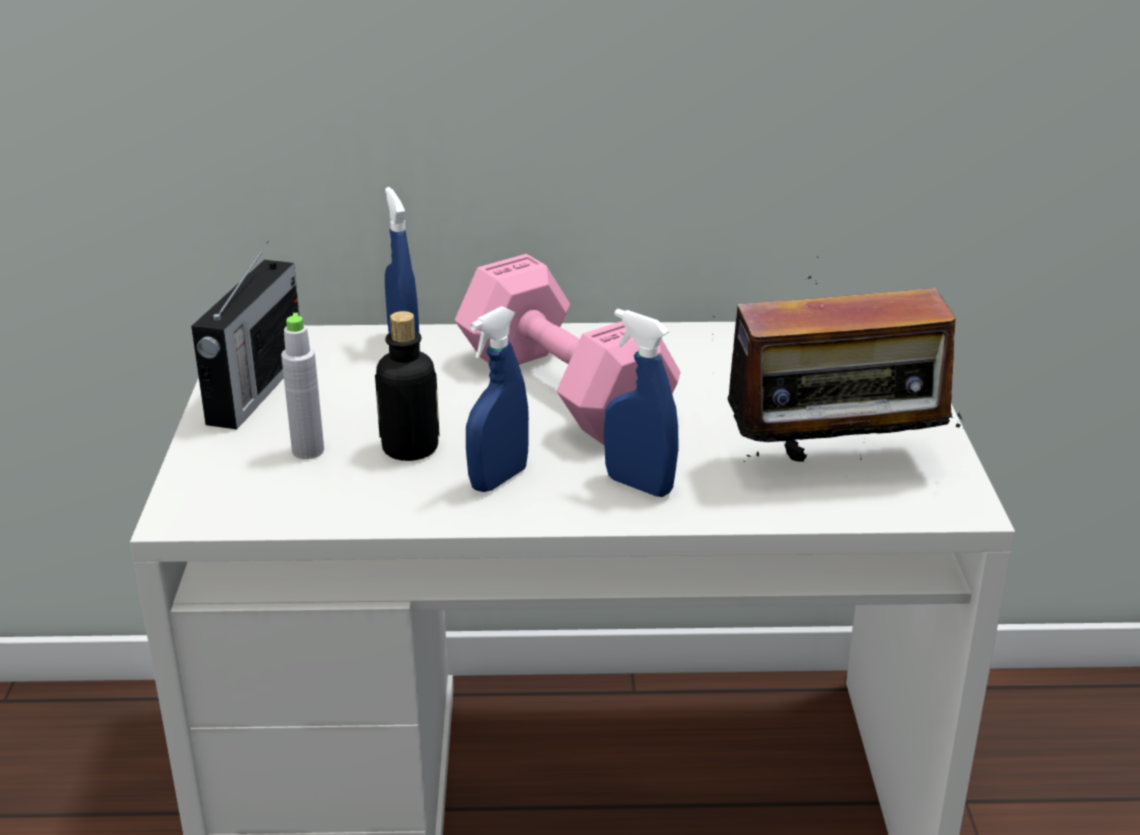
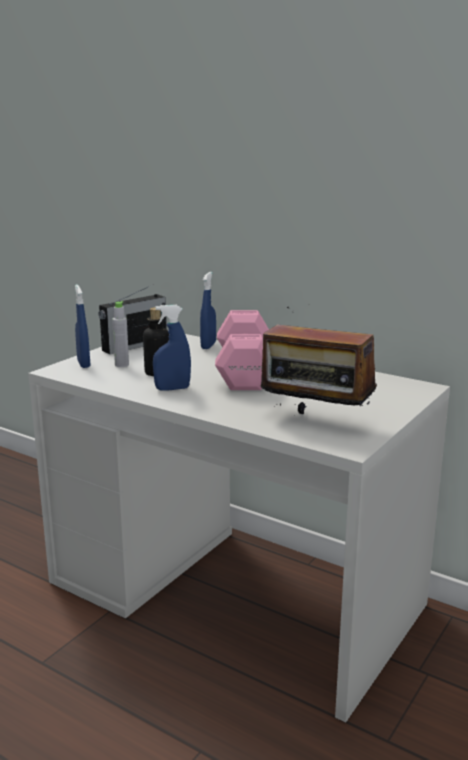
camera: 35 degrees right, 10 degrees down
blue spray bottle [604,309,678,497] -> blue spray bottle moved to [75,285,90,368]

